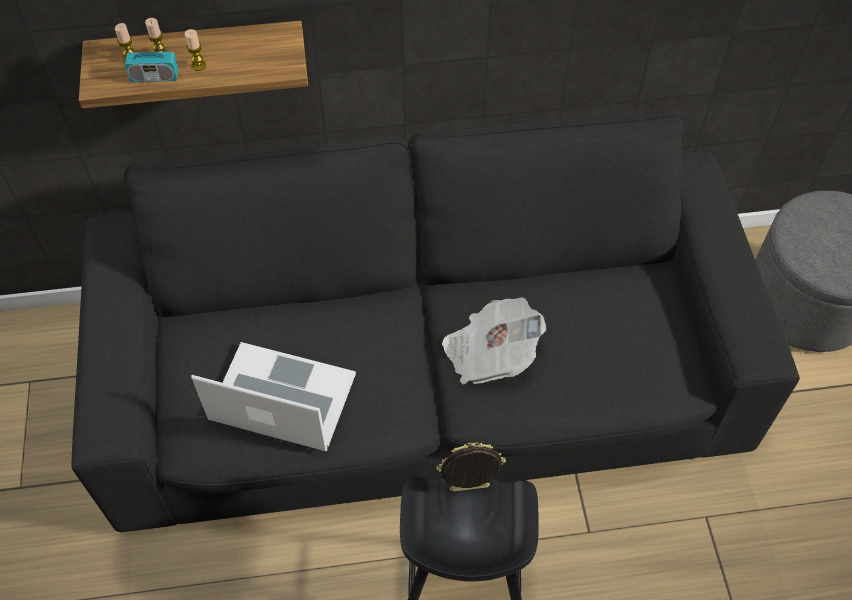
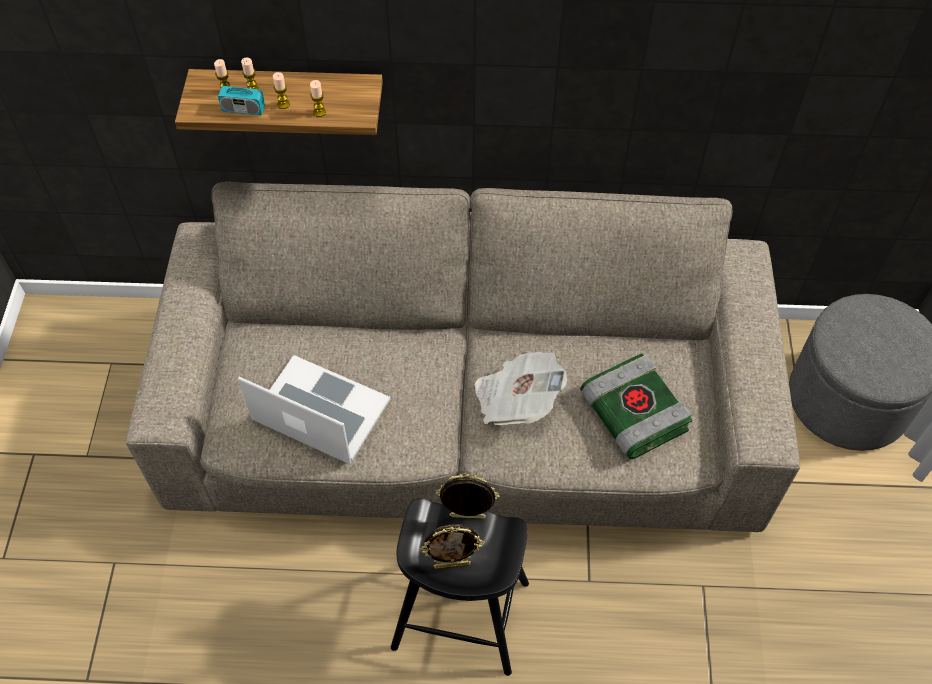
camera: 10 degrees right, 0 degrees up
black sofa [71,110,800,532] -> beige sofa [126,182,800,532]
none -> candle [310,80,326,117]
none -> picture frame [420,524,484,569]
none -> book [580,353,692,459]

